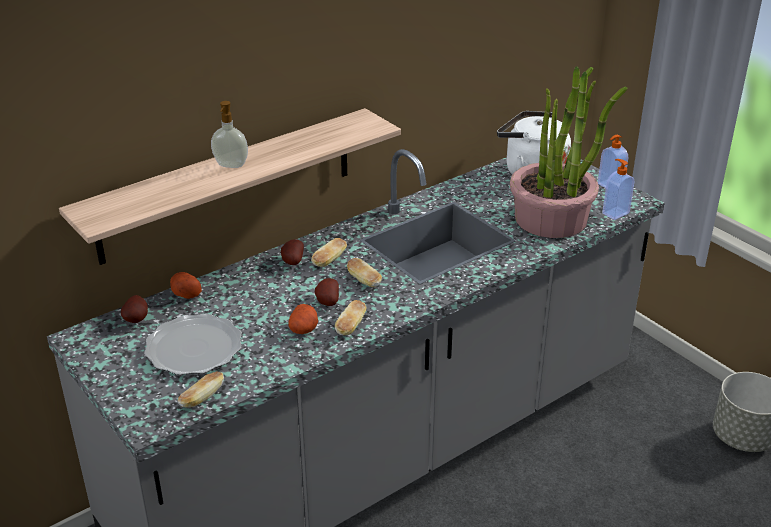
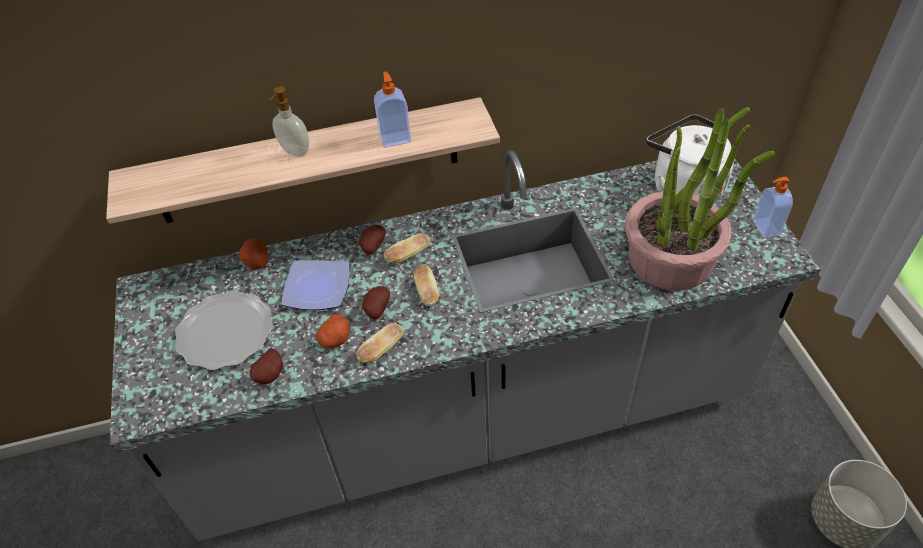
camera: 25 degrees right, 15 degrees up
potato [121,295,148,323] -> potato moved to [250,349,283,384]
bread [178,371,224,408] -> none
soap dispenser [602,159,634,220] -> soap dispenser moved to [374,72,411,148]
none -> plate [281,260,350,310]

